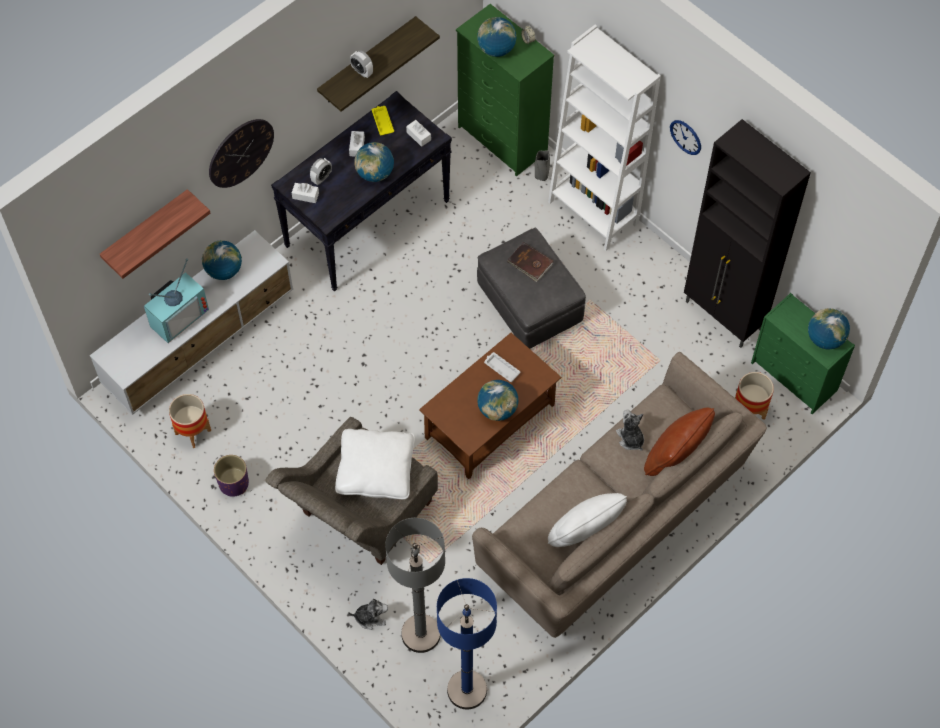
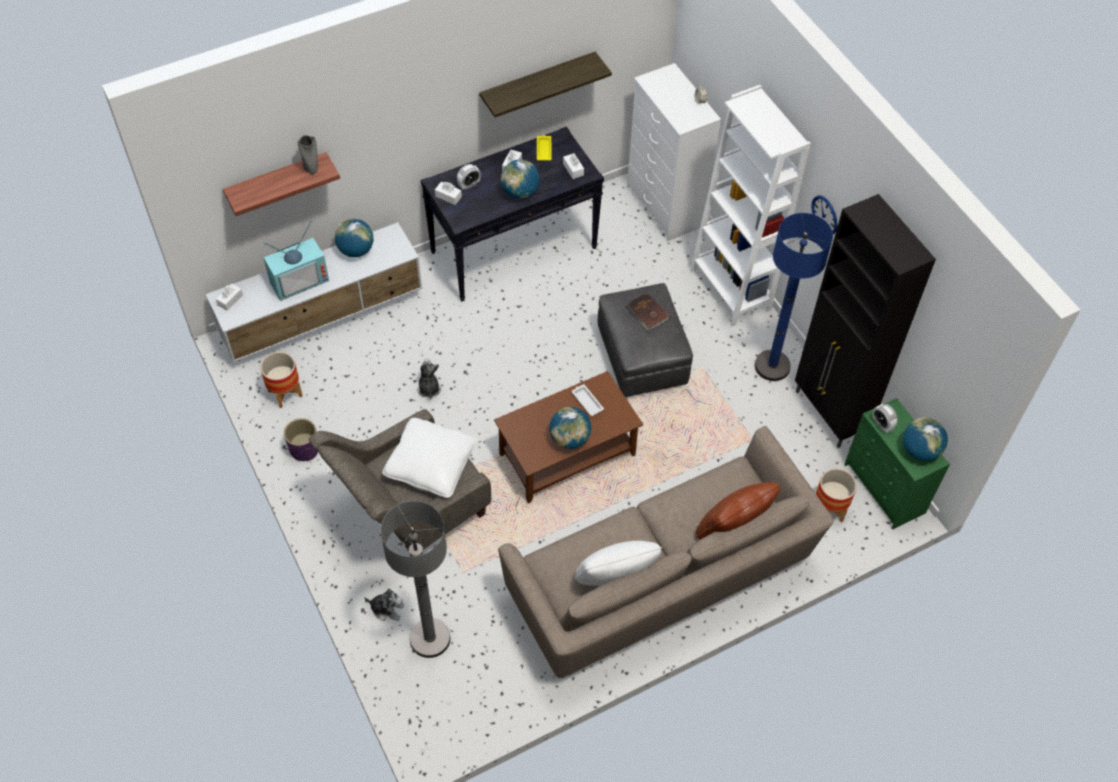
camera: 15 degrees right, 5 degrees down
wall clock [209,119,274,188] -> none
alarm clock [350,51,373,78] -> alarm clock moved to [872,404,897,433]
blue floor lamp [437,578,497,710] -> blue floor lamp moved to [755,213,833,381]
green dresser [456,4,554,177] -> white dresser [627,63,721,241]
globe [477,17,517,57] -> none
grey vase [535,150,550,181] -> grey vase moved to [297,135,318,174]
plush toy [616,410,644,451] -> plush toy moved to [417,359,441,399]
none -> white tissue box [216,283,243,311]

